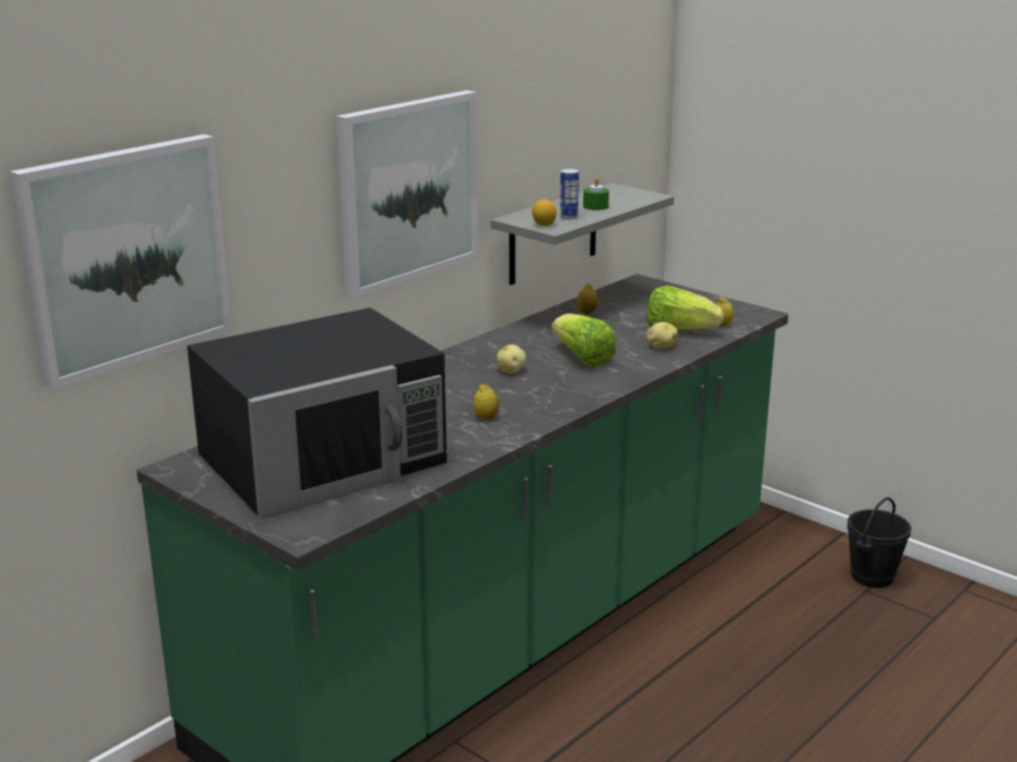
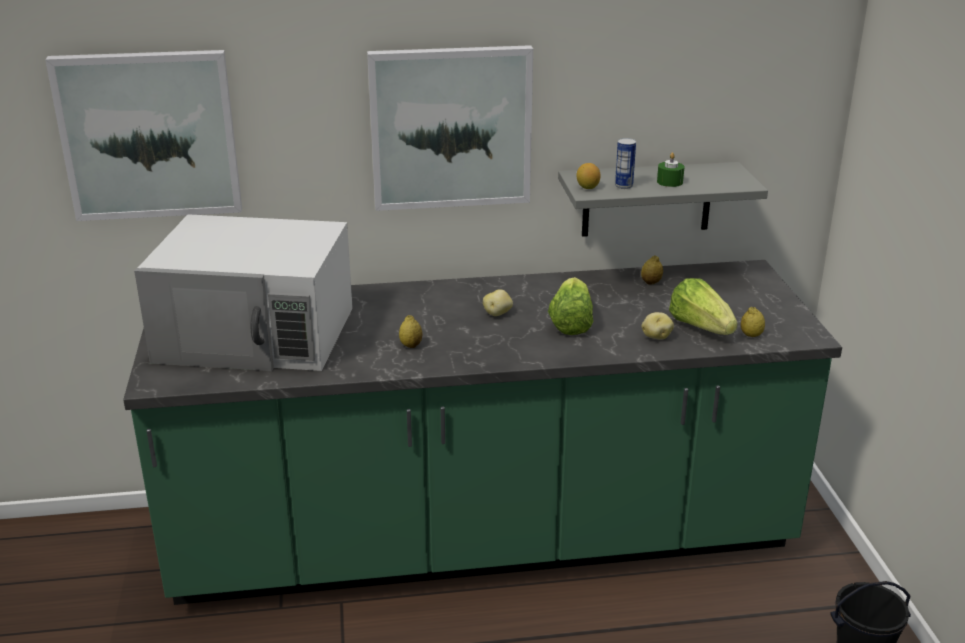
camera: 40 degrees right, 5 degrees up
black microwave [187,308,447,520] -> white microwave [134,214,353,371]

